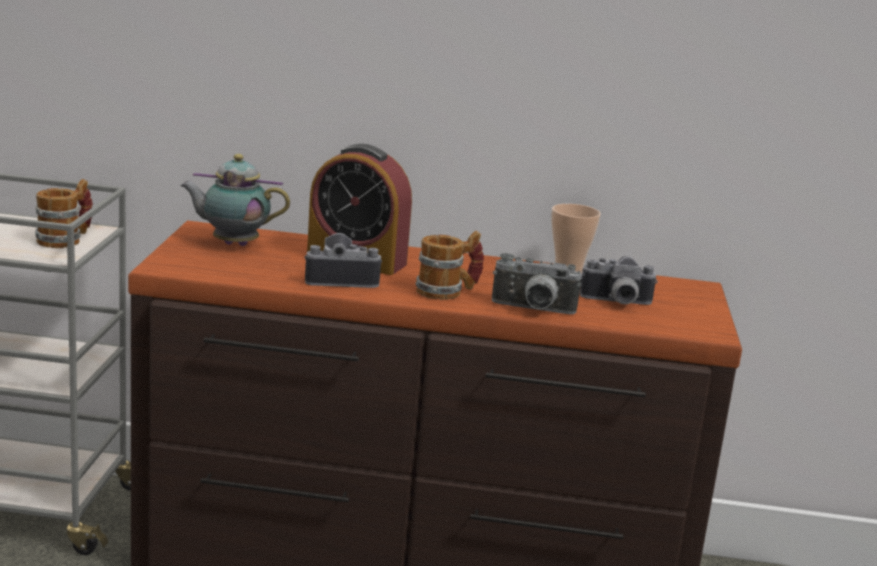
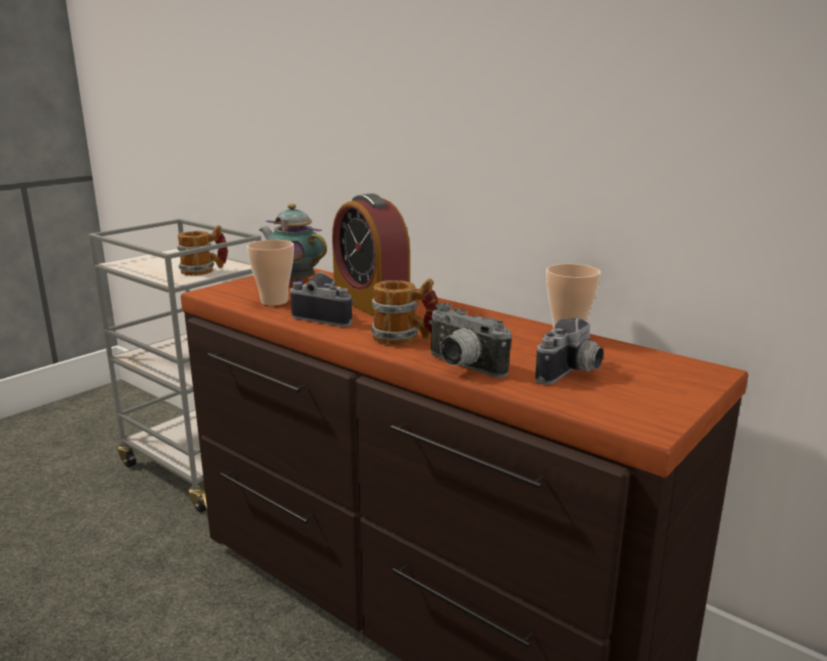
camera: 35 degrees right, 0 degrees up
camera [580,256,658,305] -> camera turned 90 degrees counterclockwise [535,318,604,385]
none -> cup [247,240,294,306]

